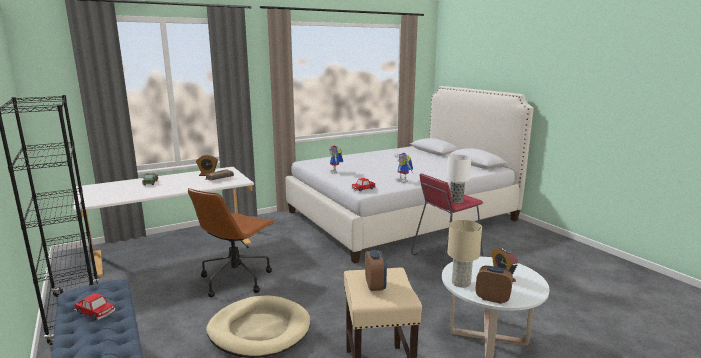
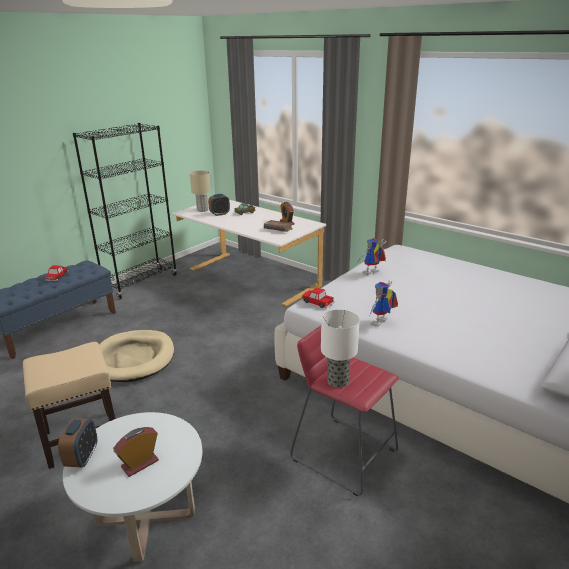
camera: 70 degrees right, 10 degrees up
brown office chair [188,188,275,297] -> none
alarm clock [365,250,387,291] -> alarm clock moved to [208,194,230,216]
beige table lamp [447,220,482,288] -> beige table lamp moved to [190,171,211,212]

